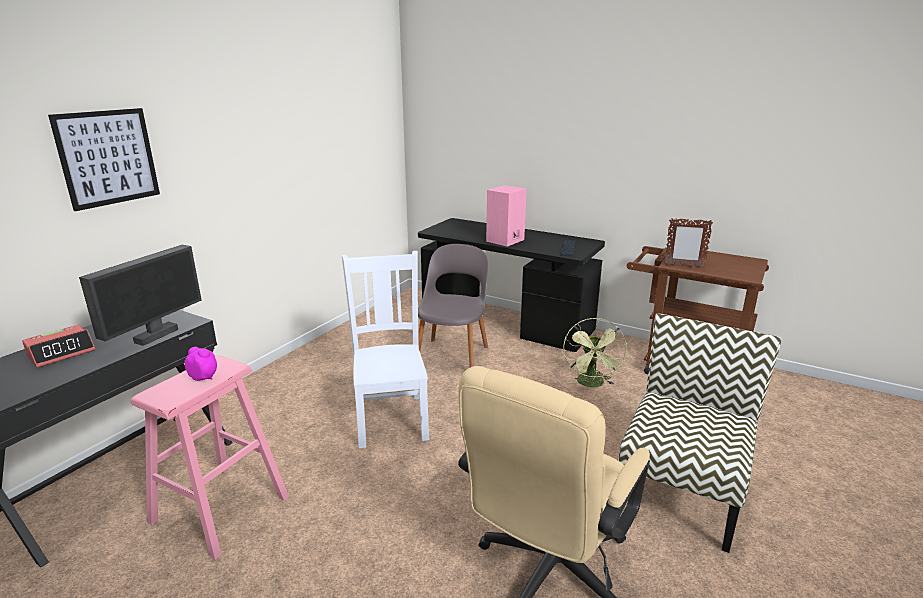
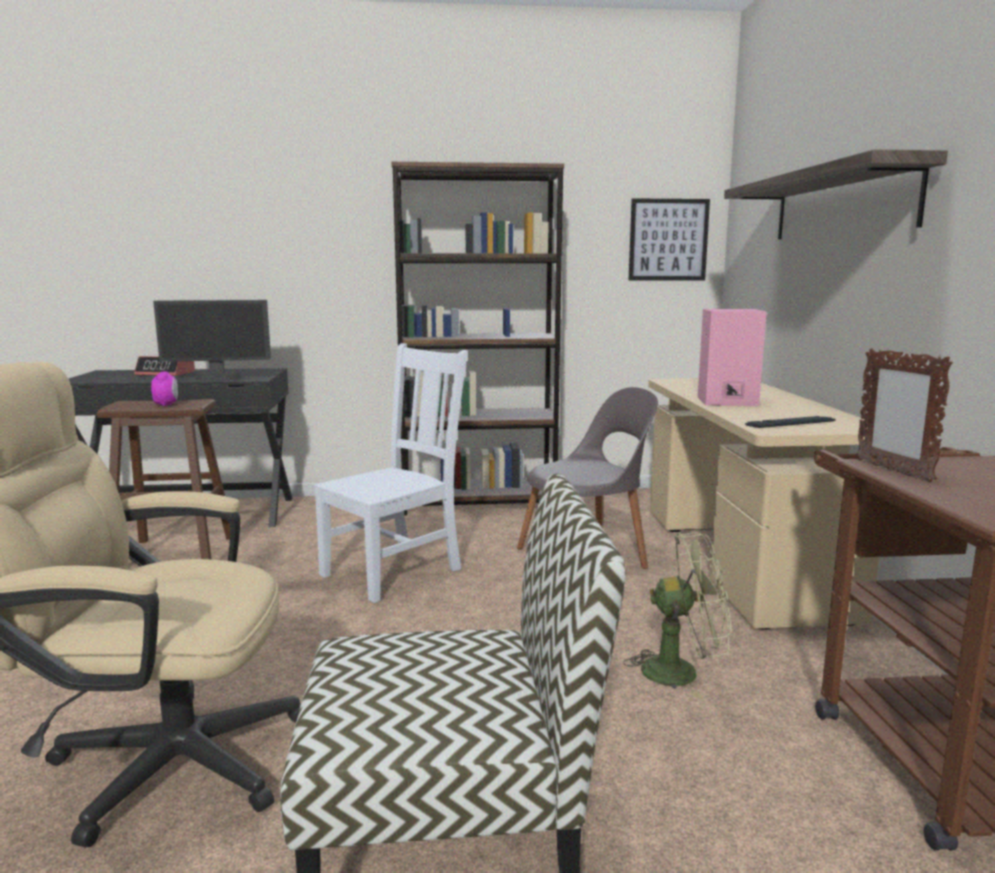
camera: 55 degrees right, 10 degrees down
picture [48,108,160,211] -> picture moved to [629,198,710,281]
pink stool [131,355,289,560] -> brown stool [97,399,230,559]
black desk [418,218,605,352] -> beige desk [648,378,879,629]
green fan [563,318,627,387] -> green fan turned 150 degrees counterclockwise [623,532,732,699]
none -> brown bookcase [392,162,564,516]
none -> shelf [724,149,948,239]

